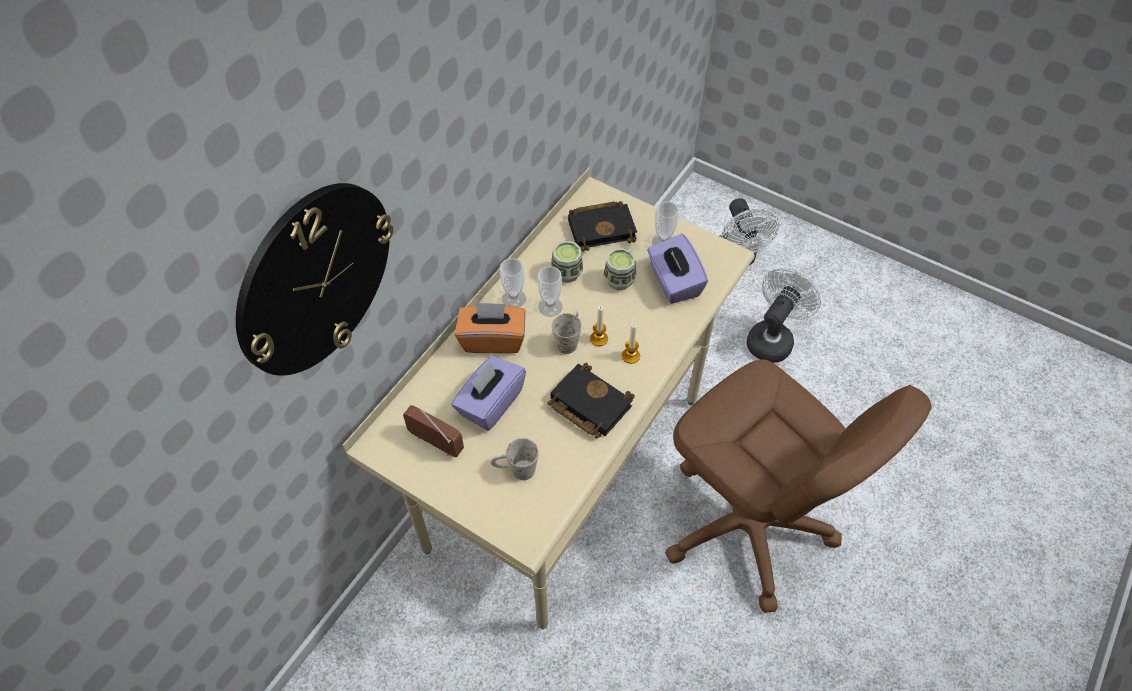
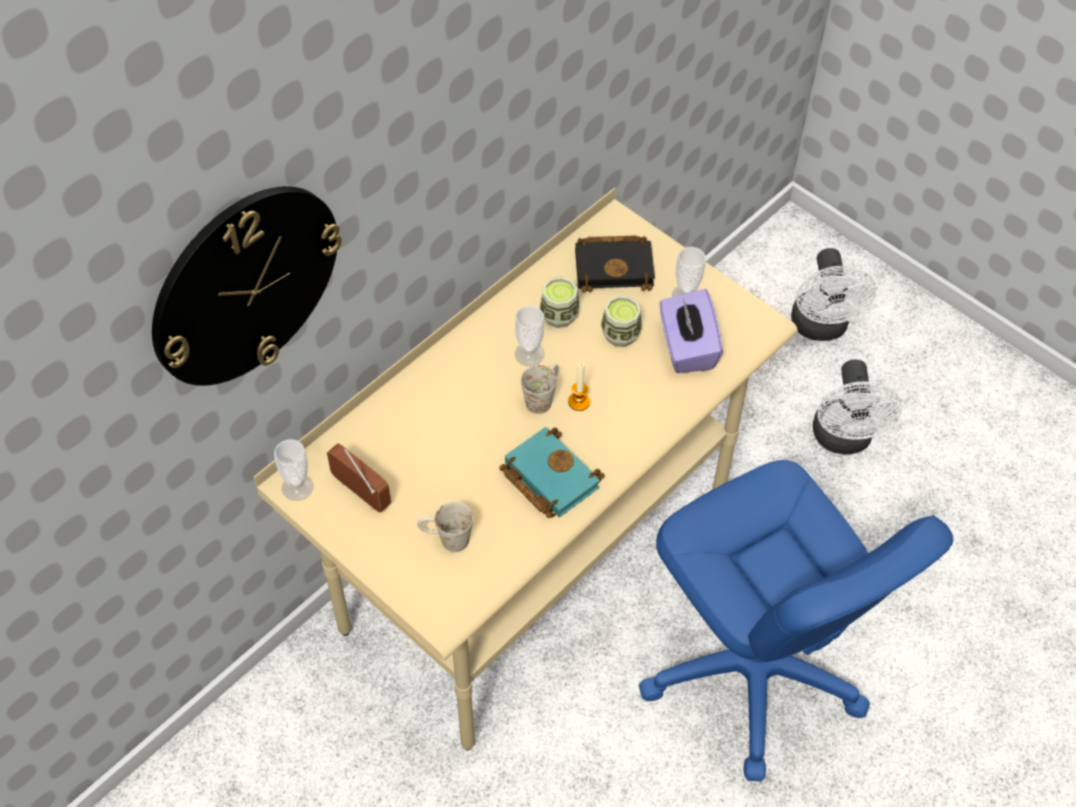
camera: 10 degrees right, 0 degrees up
purple tissue box [451,356,526,431] -> none
orange tissue box [455,302,526,354] -> none
cup [500,258,526,307] -> cup moved to [274,440,314,501]
black book [548,363,635,438] -> turquoise book [499,427,605,518]
candle [622,323,640,364] -> none
brown office chair [665,359,932,613] -> blue office chair [639,460,953,781]
white fan [747,268,821,363] -> white fan turned 135 degrees clockwise [813,359,903,454]

